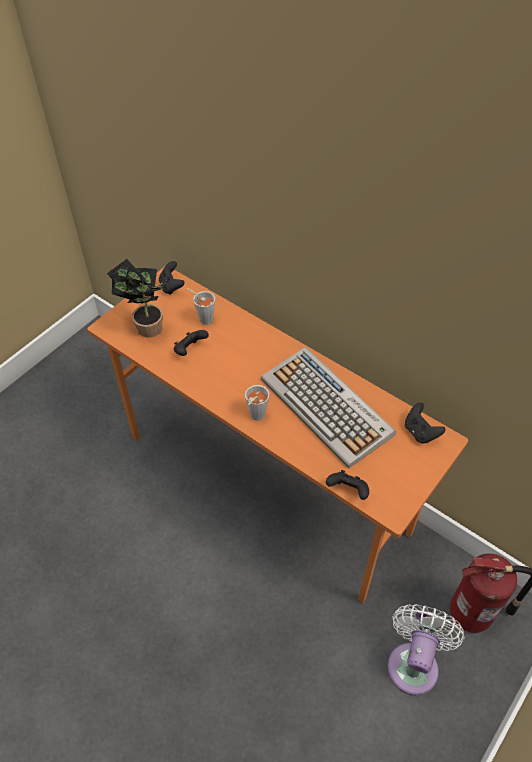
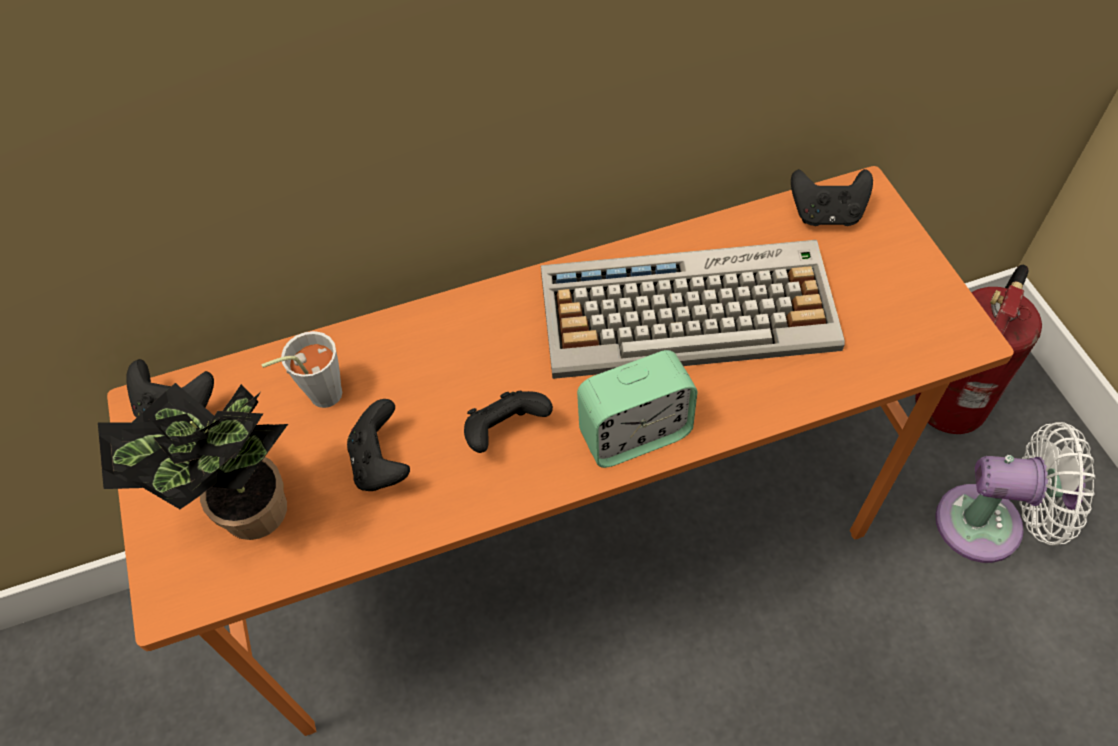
camera: 55 degrees left, 5 degrees up
grey cup [245,385,270,421] -> alarm clock [577,350,698,468]
black game controller [326,470,369,500] -> black game controller moved to [464,391,553,453]
white fan [388,604,465,696] -> white fan turned 135 degrees clockwise [935,422,1095,563]

